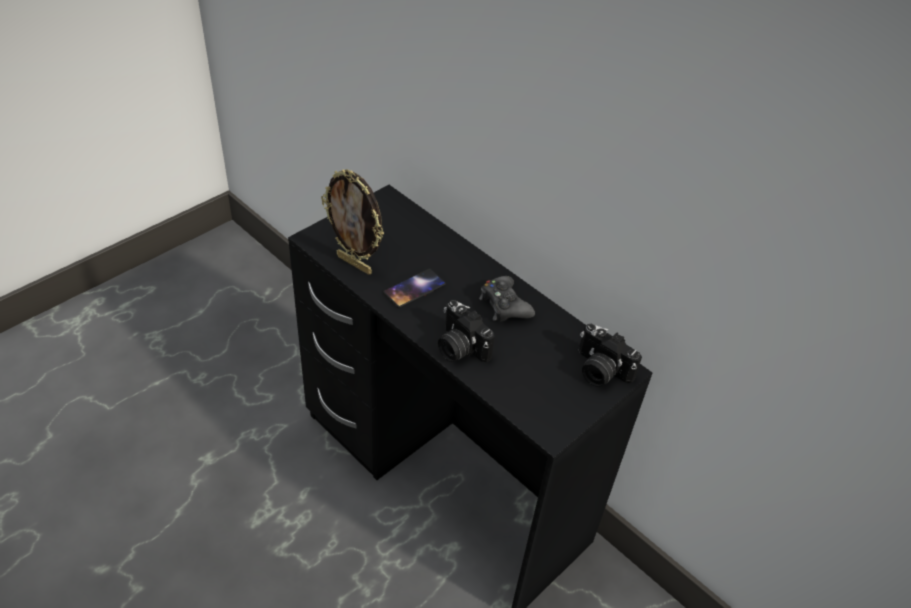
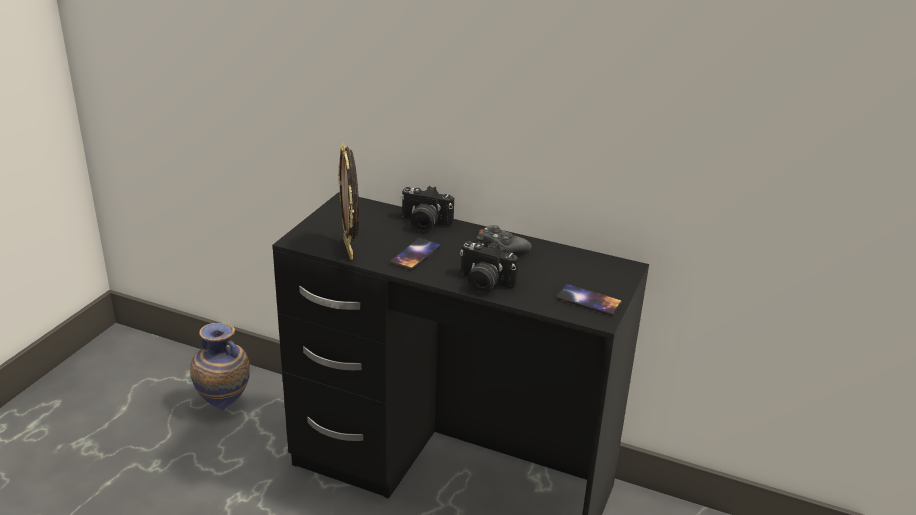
camera: 20 degrees left, 15 degrees down
picture frame [321,169,384,275] -> picture frame turned 60 degrees clockwise [338,143,359,260]
camera [579,324,642,387] -> camera moved to [401,186,454,232]
none -> vase [190,323,250,410]
none -> phone [556,284,622,316]

